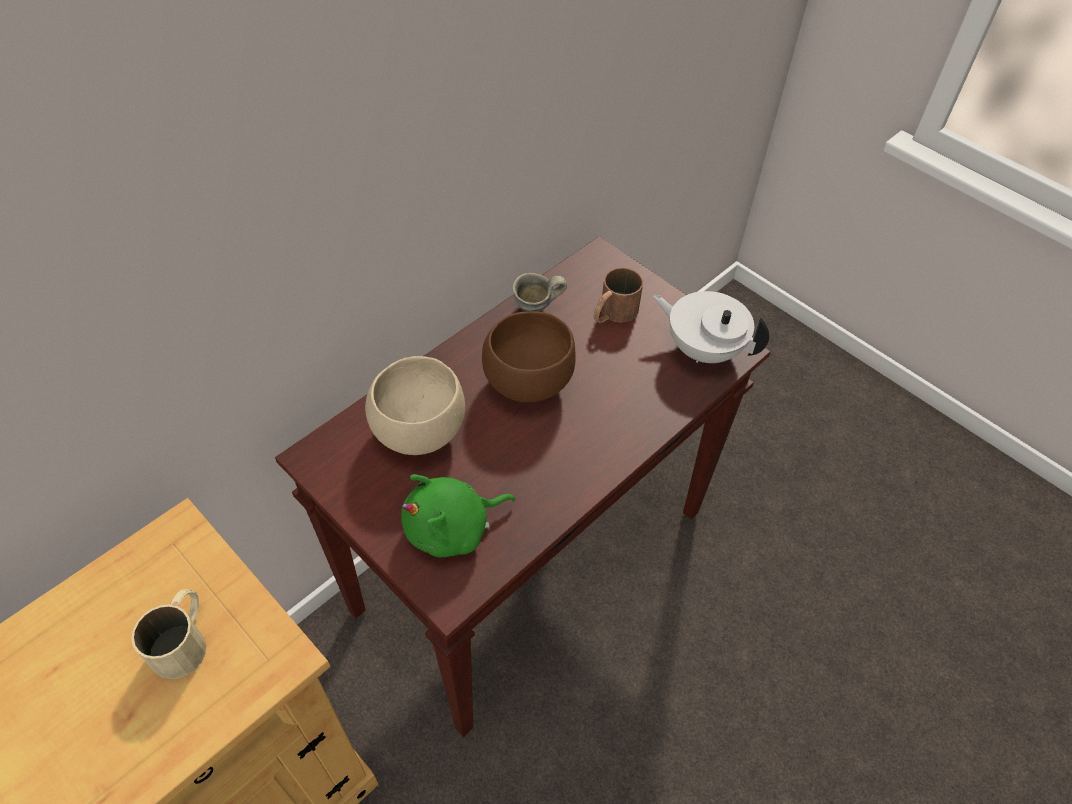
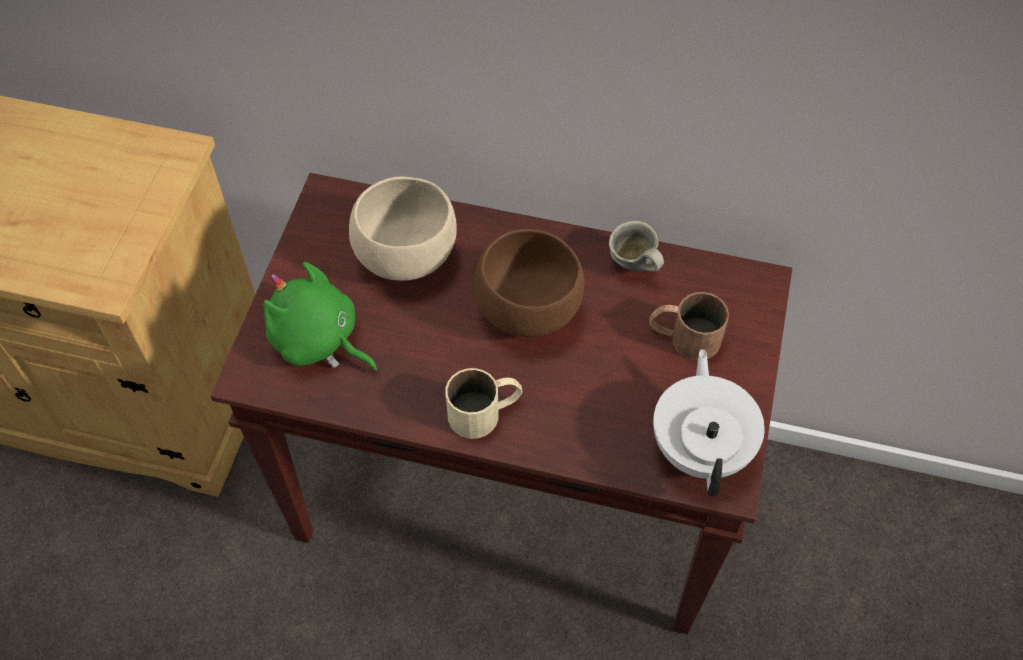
camera: 60 degrees right, 5 degrees up
beige mug [131,589,206,679] -> beige mug moved to [445,368,522,439]

